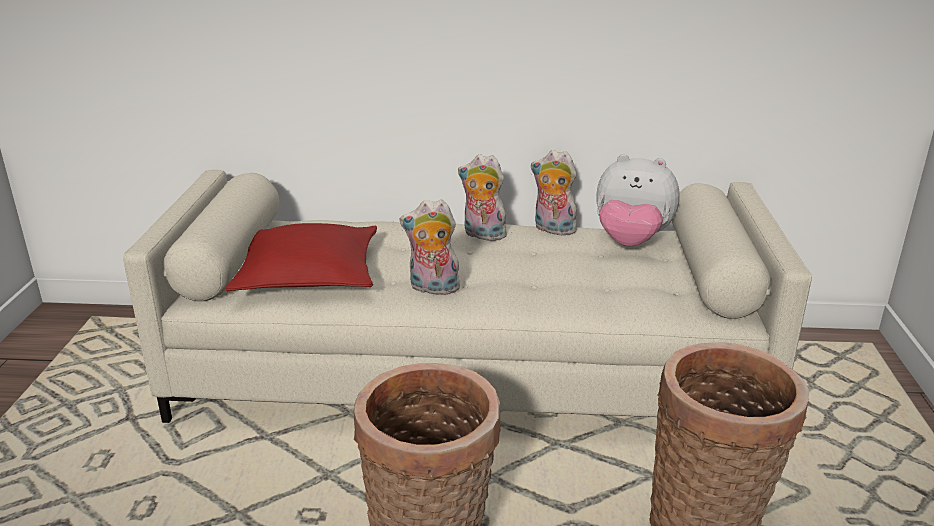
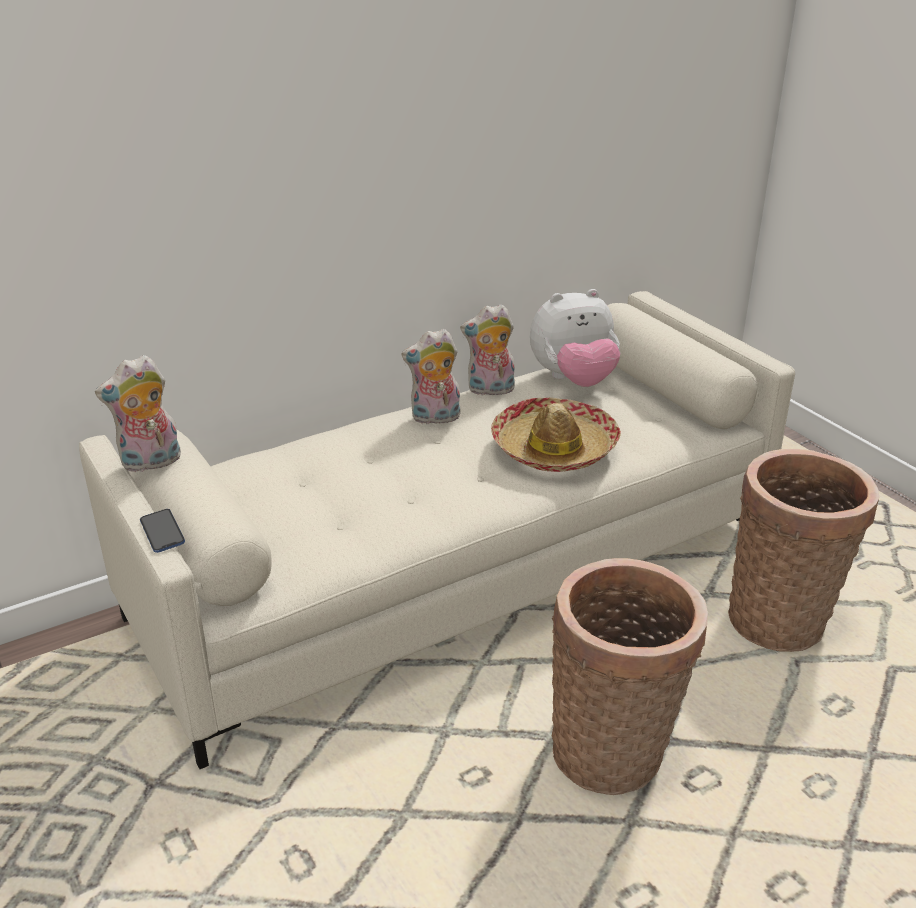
camera: 35 degrees left, 5 degrees up
red pillow [226,223,377,291] -> none
plush toy [400,199,462,295] -> plush toy moved to [95,355,181,472]
none -> phone [140,509,185,553]
none -> hat [491,397,621,472]

